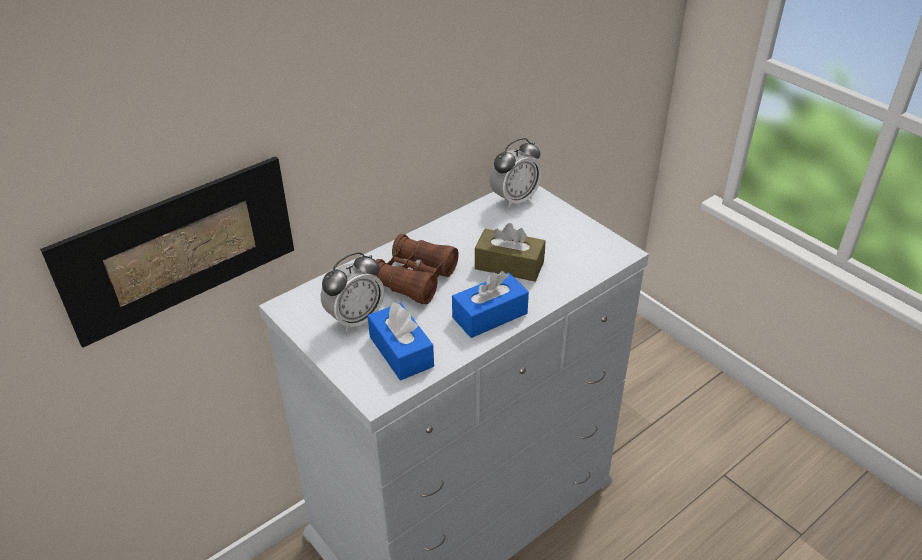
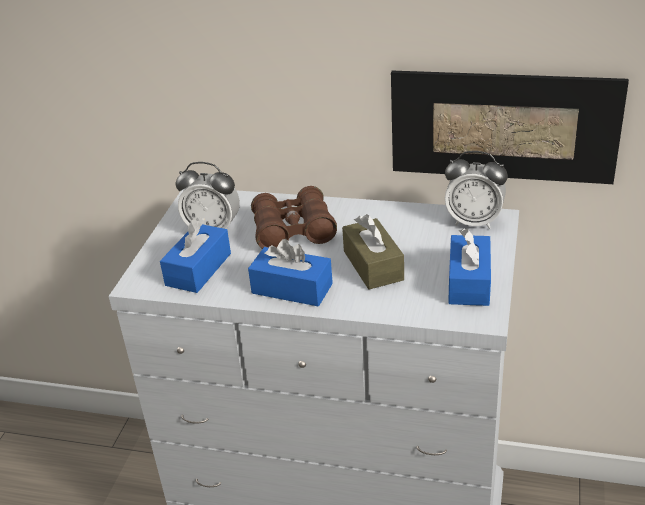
camera: 55 degrees right, 5 degrees down
picture [40,156,294,348] -> picture moved to [391,71,629,184]
none -> blue tissue box [448,228,491,306]

